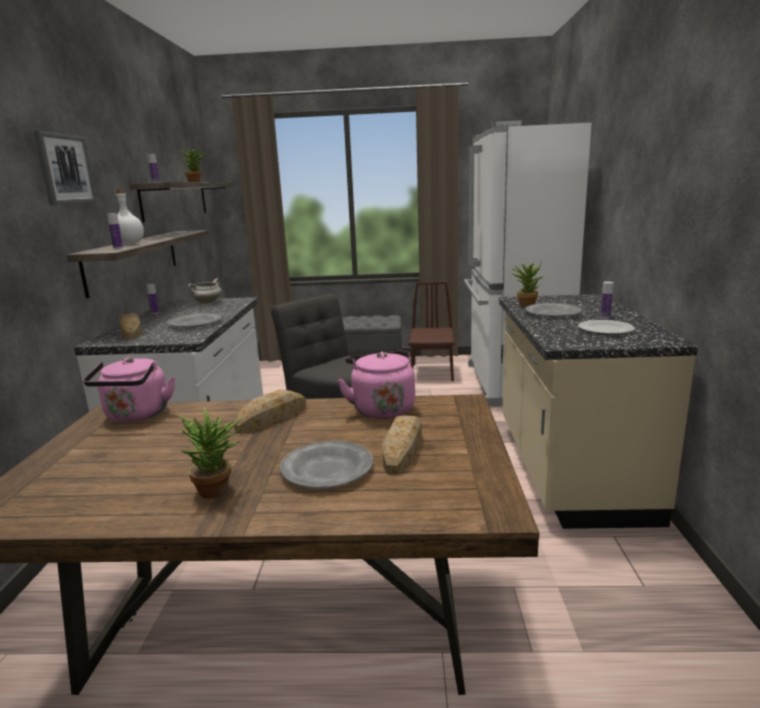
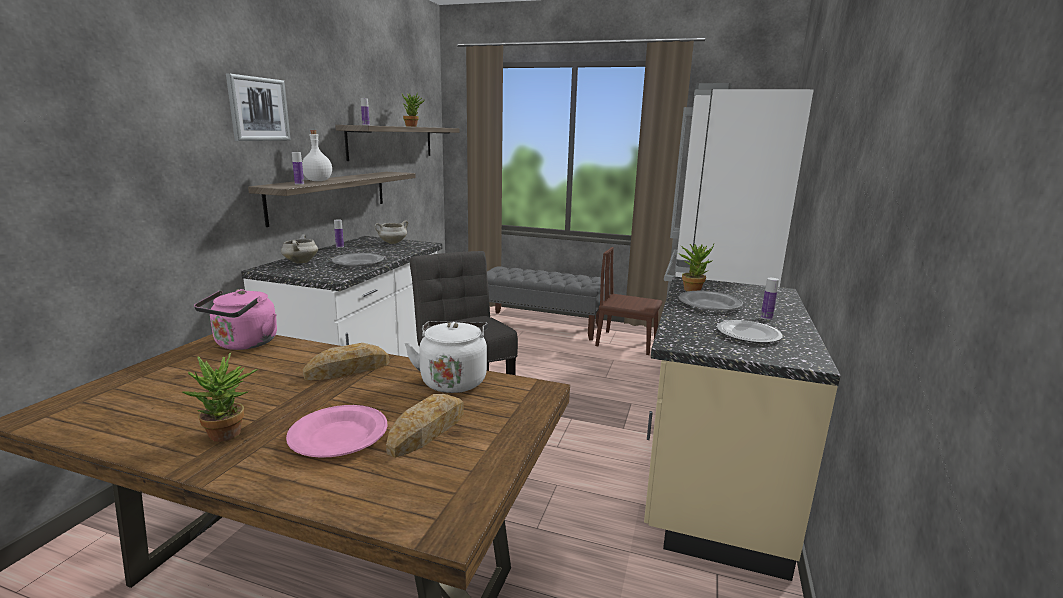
camera: 15 degrees right, 0 degrees up
bread [119,313,142,339] -> white cooking pot [281,234,318,263]
grey plate [280,441,373,489] -> pink plate [286,405,388,458]
pink kettle [338,351,415,419] -> white kettle [405,321,488,393]
brown chair [409,281,455,381] -> brown chair turned 90 degrees counterclockwise [595,247,662,355]

